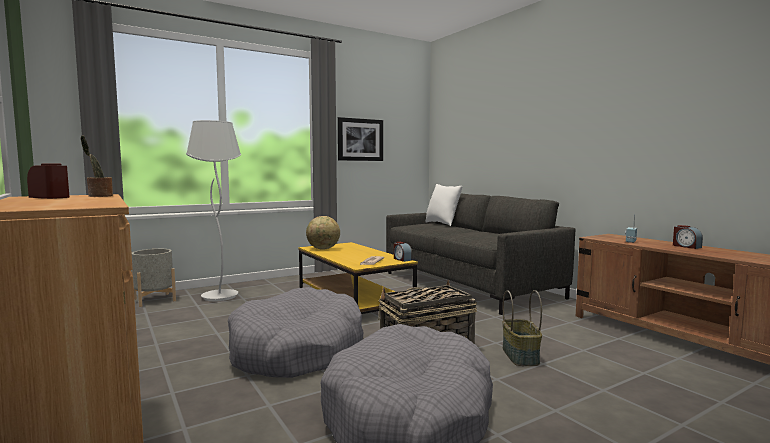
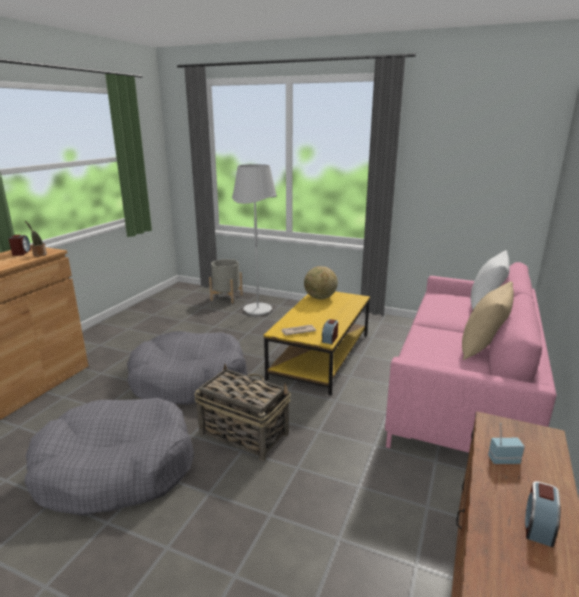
camera: 55 degrees right, 15 degrees up
picture [338,117,383,161] -> none
grey sofa [386,194,576,315] -> pink sofa [385,262,557,453]
basket [503,290,542,366] -> none
none -> beige pillow [462,281,514,360]

